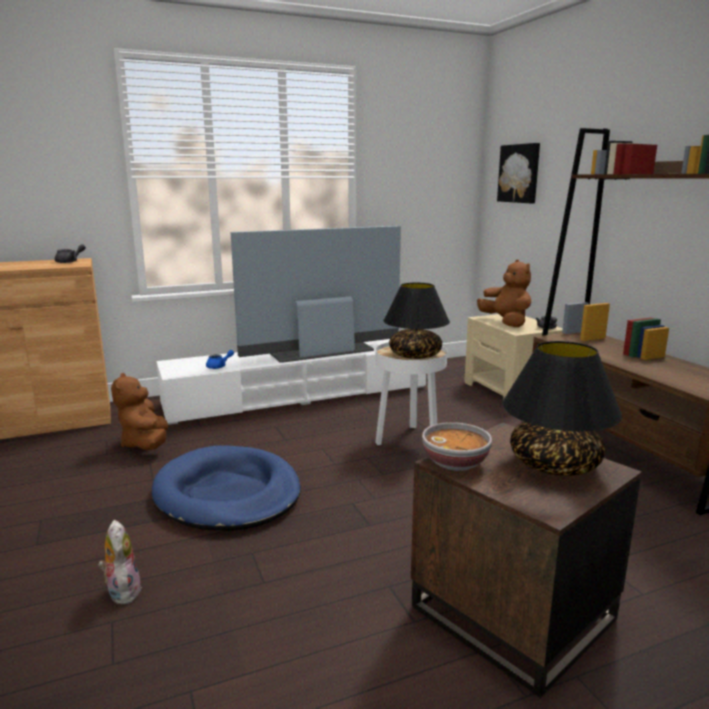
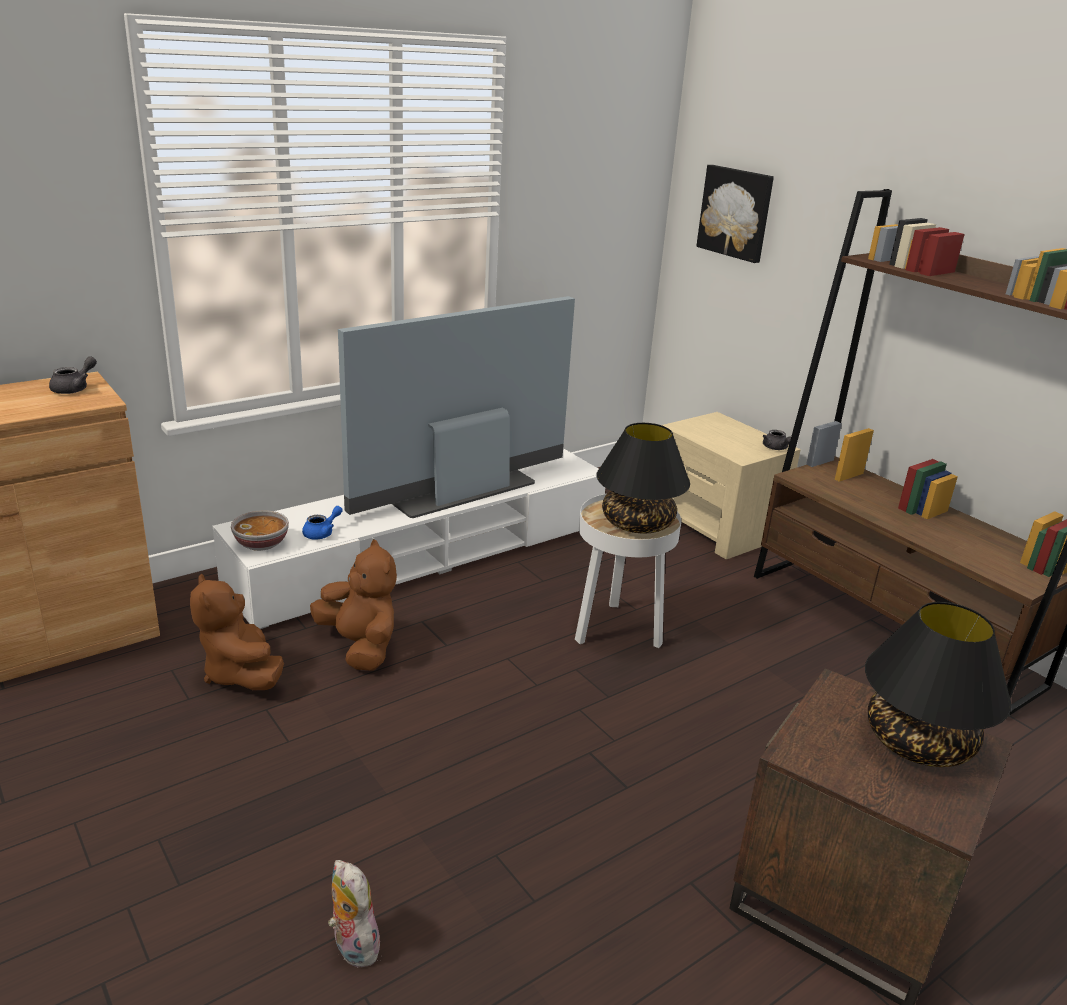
camera: 15 degrees left, 10 degrees up
blue dog bed [152,446,301,530] -> none
bowl [422,422,492,471] -> bowl moved to [231,510,289,551]
brown plush toy [477,260,531,327] -> brown plush toy moved to [310,539,397,671]

